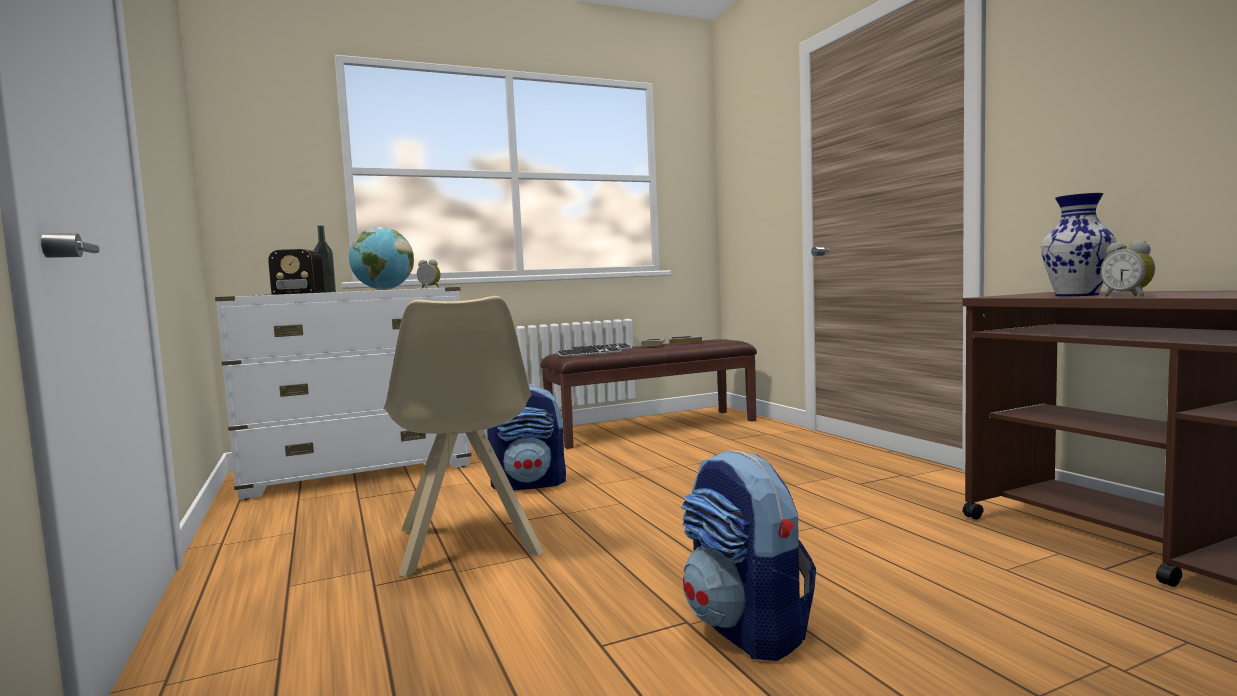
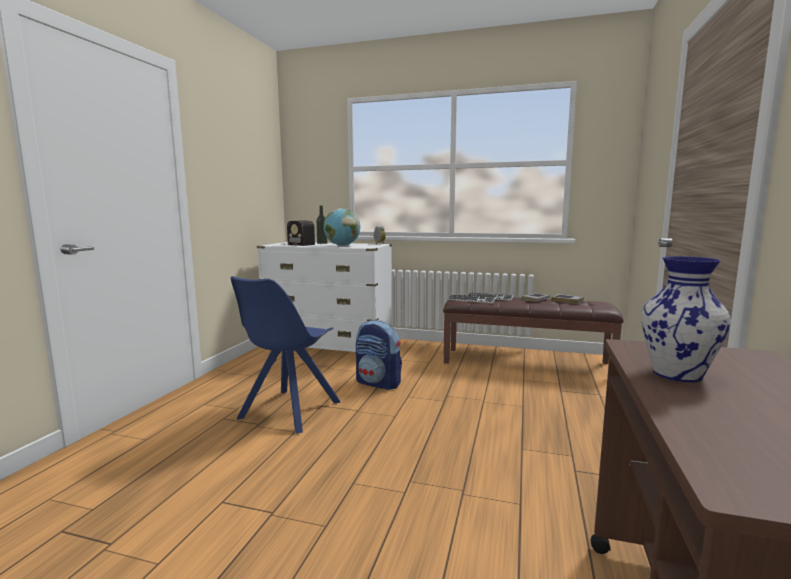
camera: 40 degrees right, 5 degrees up
beige chair [383,296,543,577] -> blue chair [231,276,341,433]
backpack [681,450,816,661] -> none
alarm clock [1100,241,1155,297] -> none

